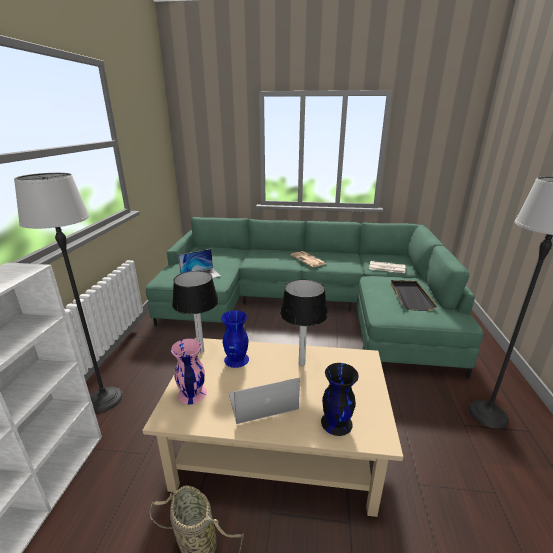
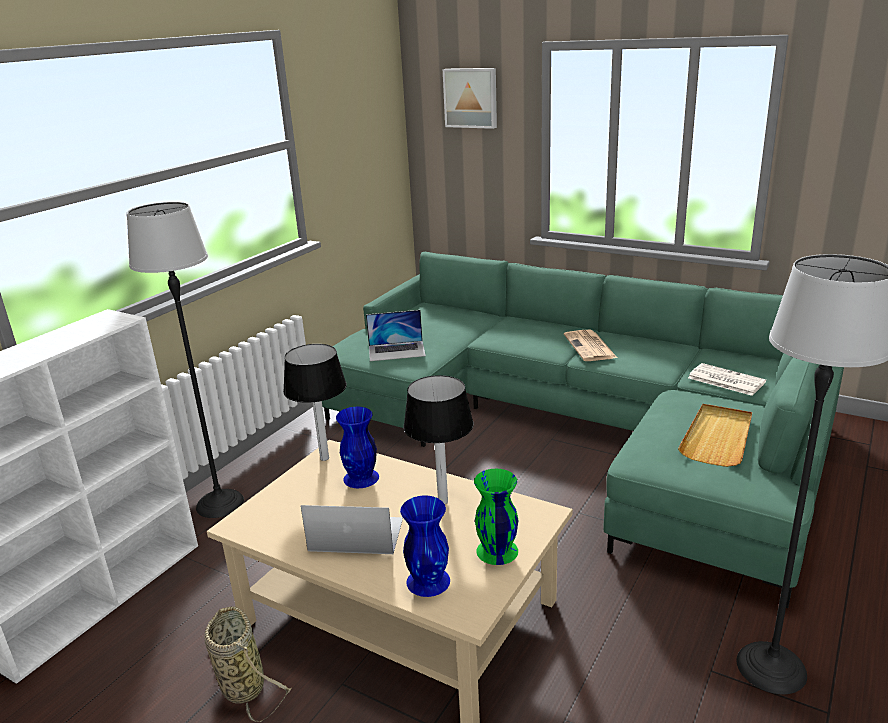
camera: 25 degrees right, 0 degrees up
pink vase [171,339,207,405] -> none
black vase [321,363,359,436] -> blue vase [400,496,450,597]
black tray [391,280,437,311] -> beige tray [678,404,752,467]
none -> picture [443,68,497,129]
none -> green vase [474,469,518,565]

